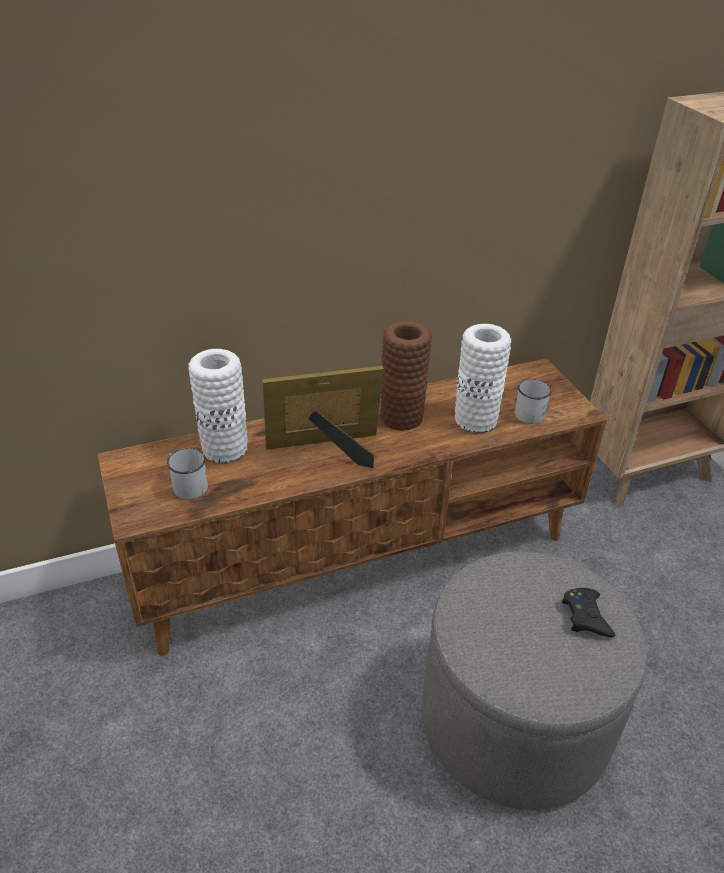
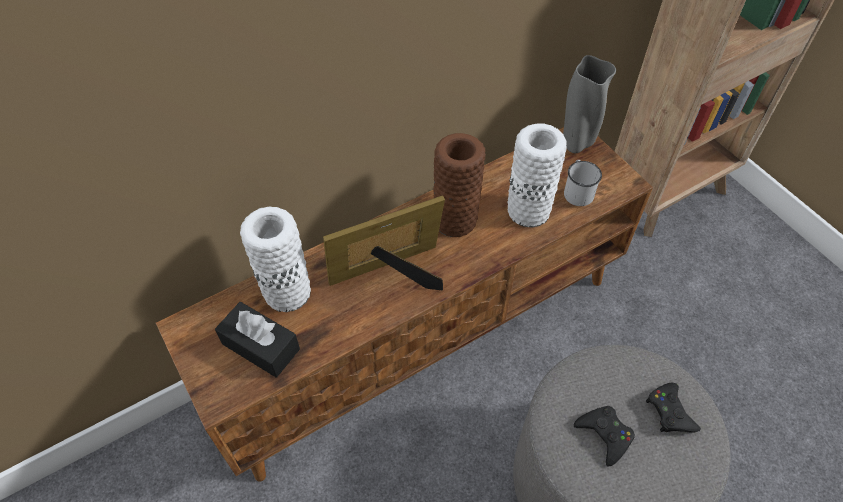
camera: 10 degrees left, 15 degrees up
white mug [167,448,208,500] -> black tissue box [215,302,300,378]
none -> grey vase [563,55,616,153]
none -> black game controller [574,406,635,467]

